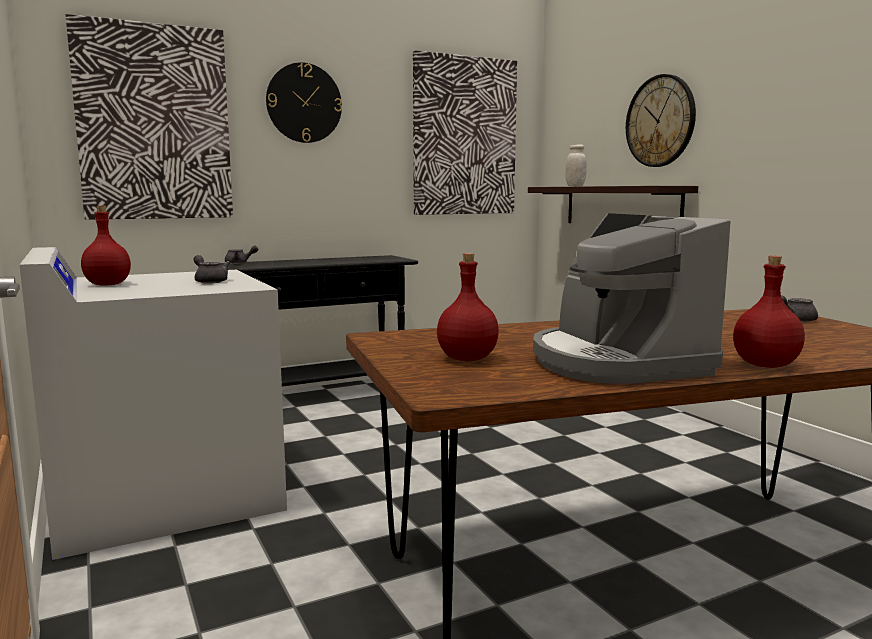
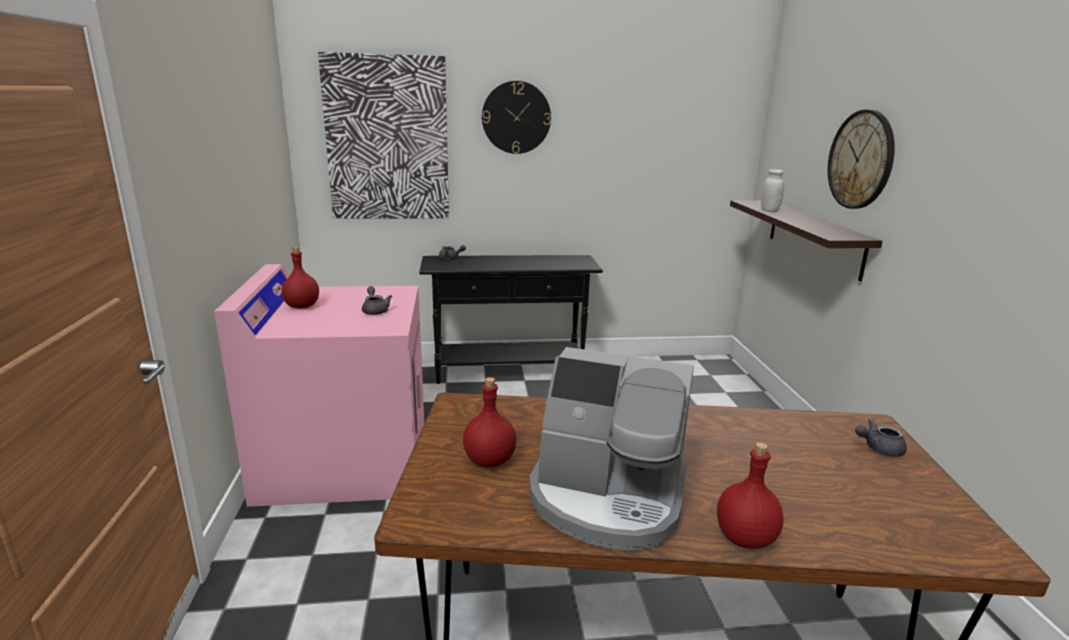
camera: 20 degrees right, 10 degrees up
white washing machine [20,247,287,560] -> pink washing machine [214,264,424,507]
picture [413,50,517,215] -> none
coffee machine [533,213,731,384] -> coffee machine turned 75 degrees counterclockwise [529,347,694,551]

